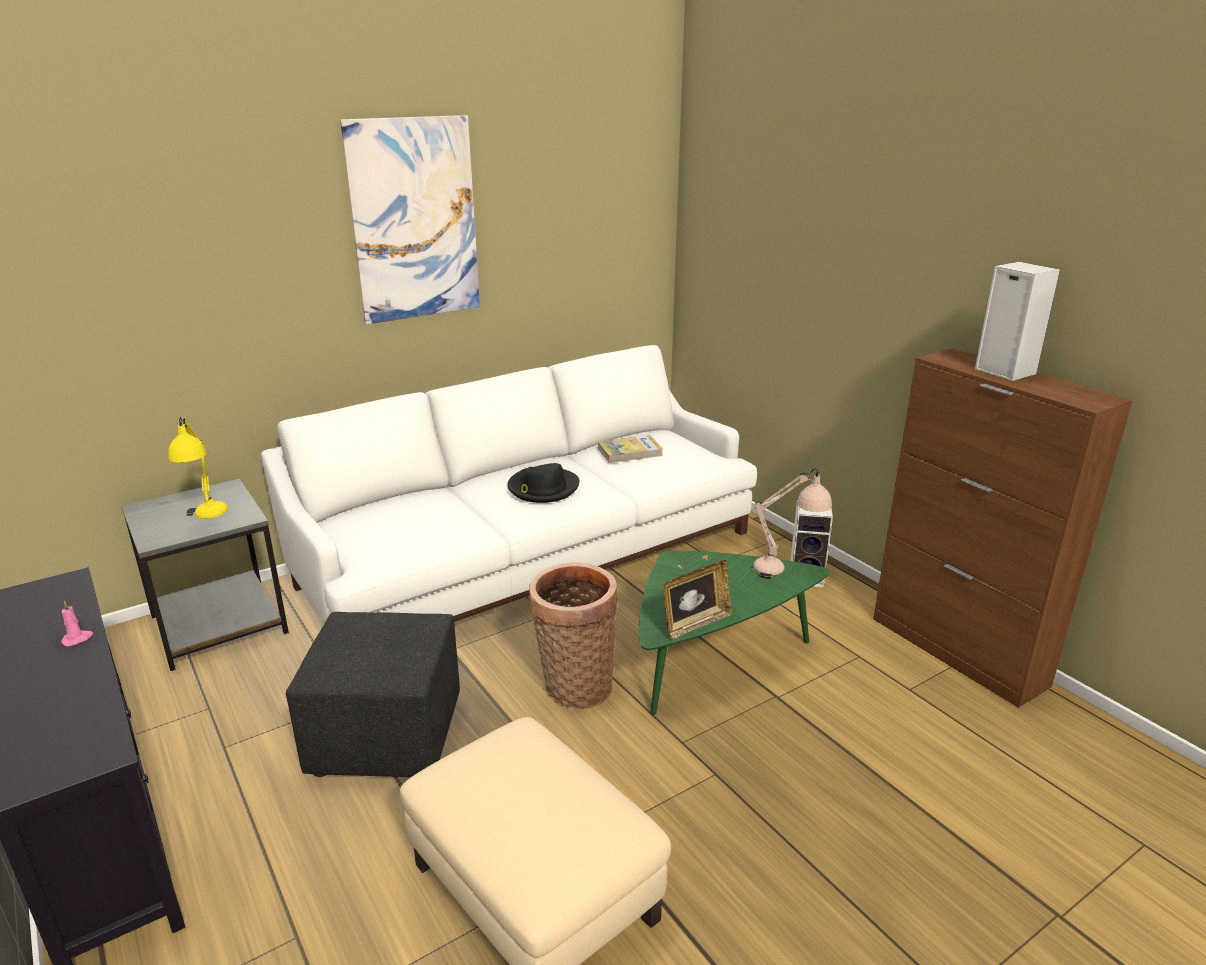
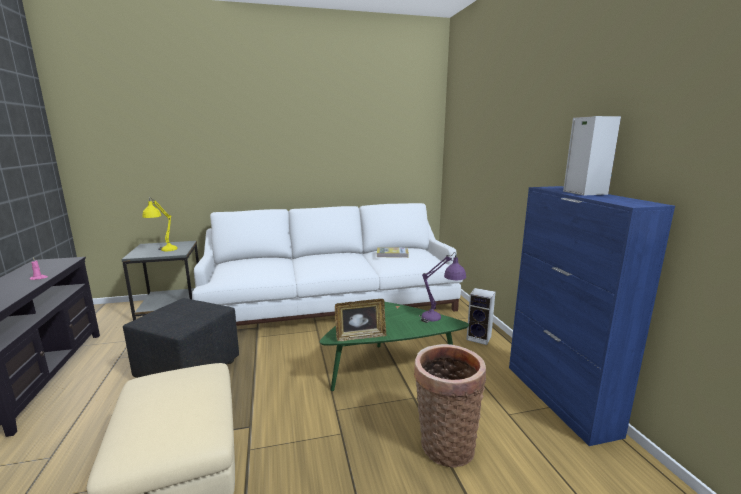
camera: 20 degrees right, 10 degrees down
picture [340,115,480,325] -> none
black hat [507,463,579,503] -> none
basket [529,562,618,709] -> basket moved to [414,344,486,468]
beige table lamp [750,468,832,579] -> purple table lamp [419,252,466,323]
brown cabinet [873,348,1133,708] -> blue cabinet [509,186,675,446]

